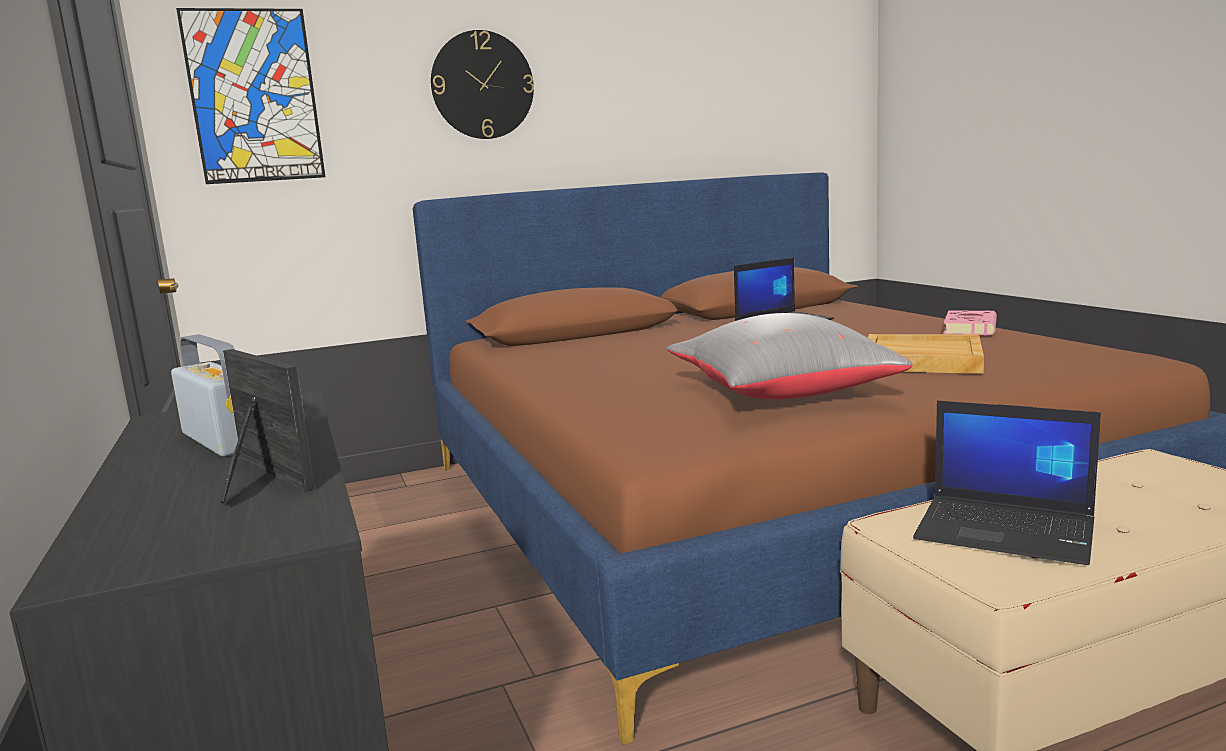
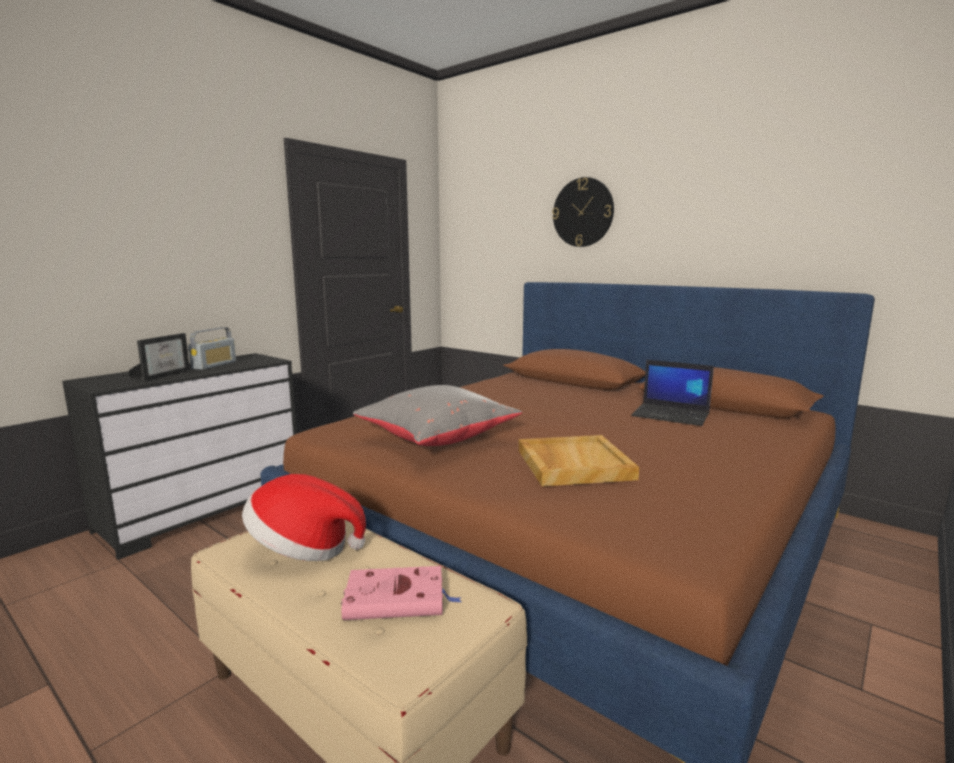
camera: 60 degrees right, 0 degrees up
picture [176,8,325,184] -> none
laptop [913,401,1101,565] -> hat [242,474,366,561]
pink book [943,310,997,335] -> pink book moved to [341,566,461,620]

